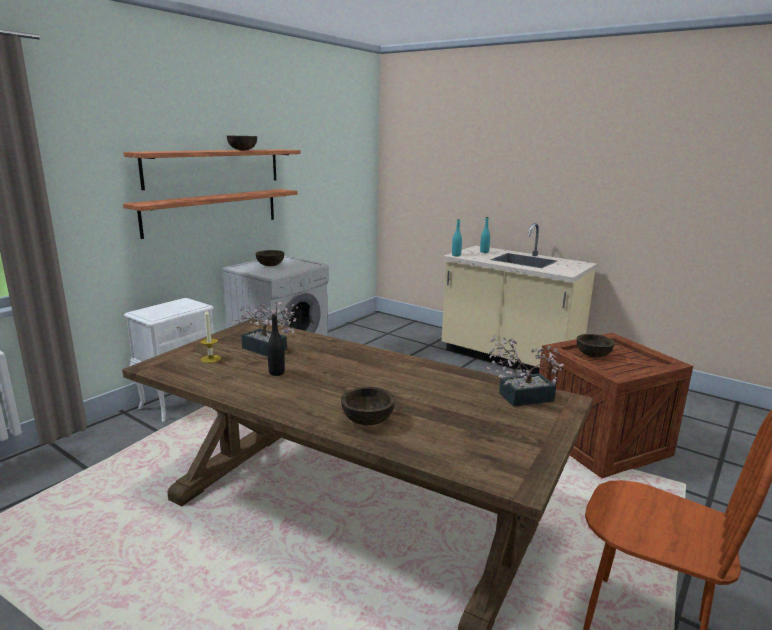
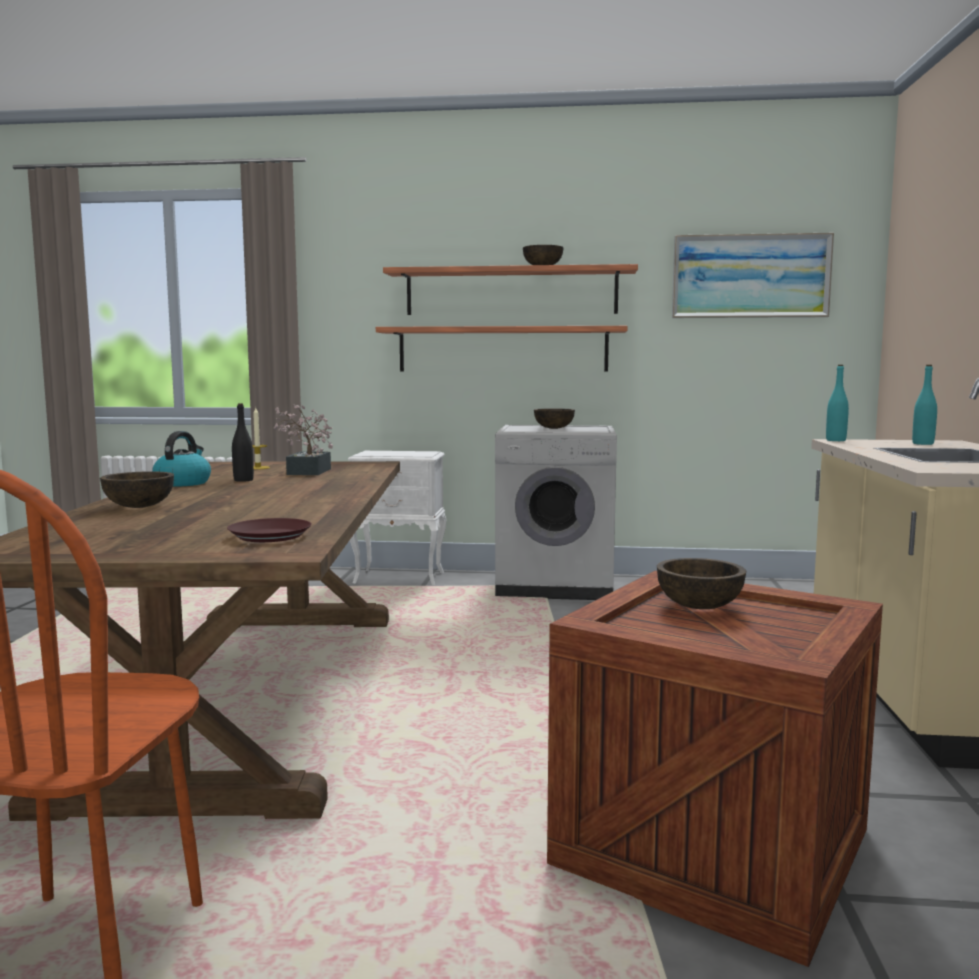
camera: 60 degrees right, 10 degrees down
potted plant [487,335,564,407] -> brown plate [227,518,312,542]
none -> kettle [152,431,211,487]
none -> picture [672,233,834,318]

